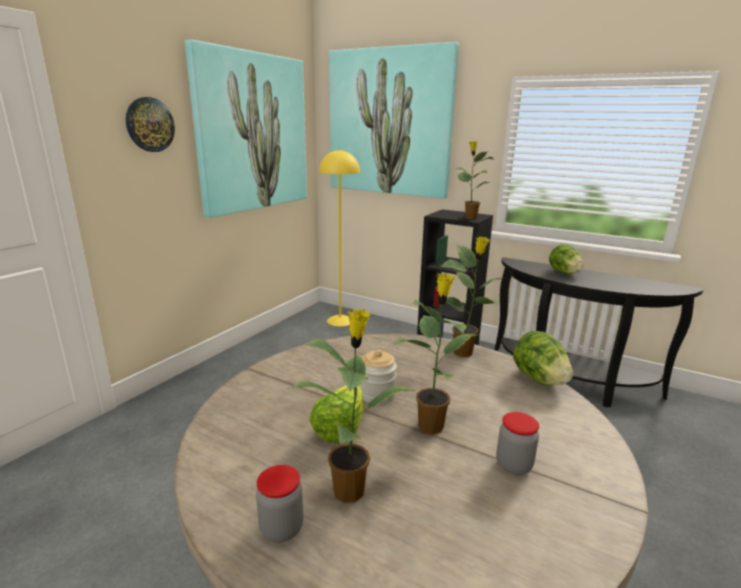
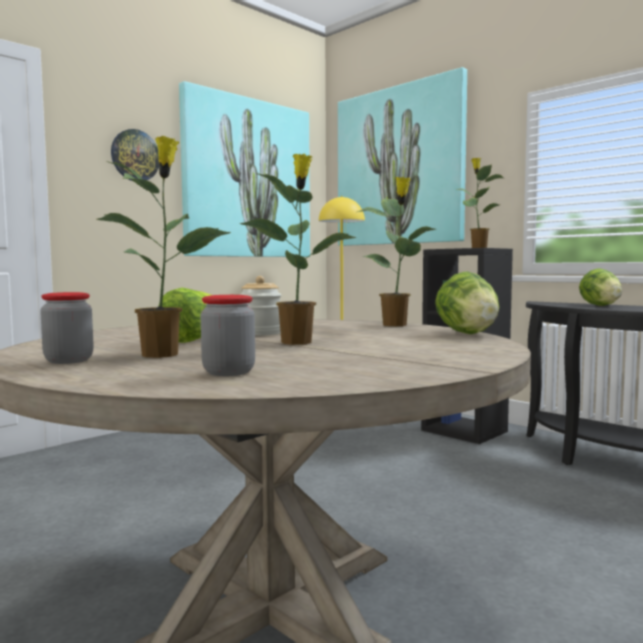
camera: 15 degrees right, 15 degrees down
jar [496,412,539,475] -> jar moved to [200,295,255,376]

